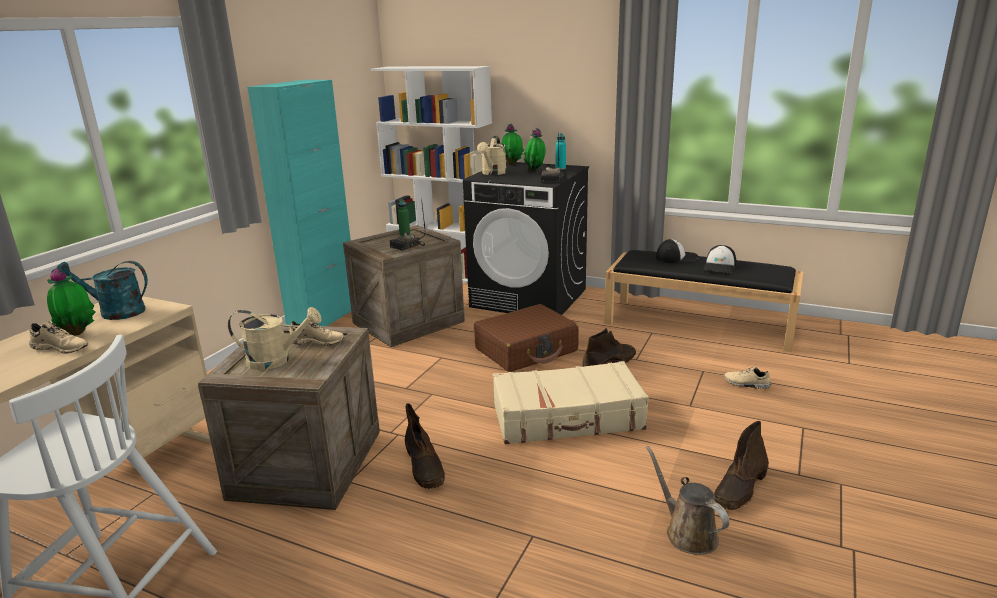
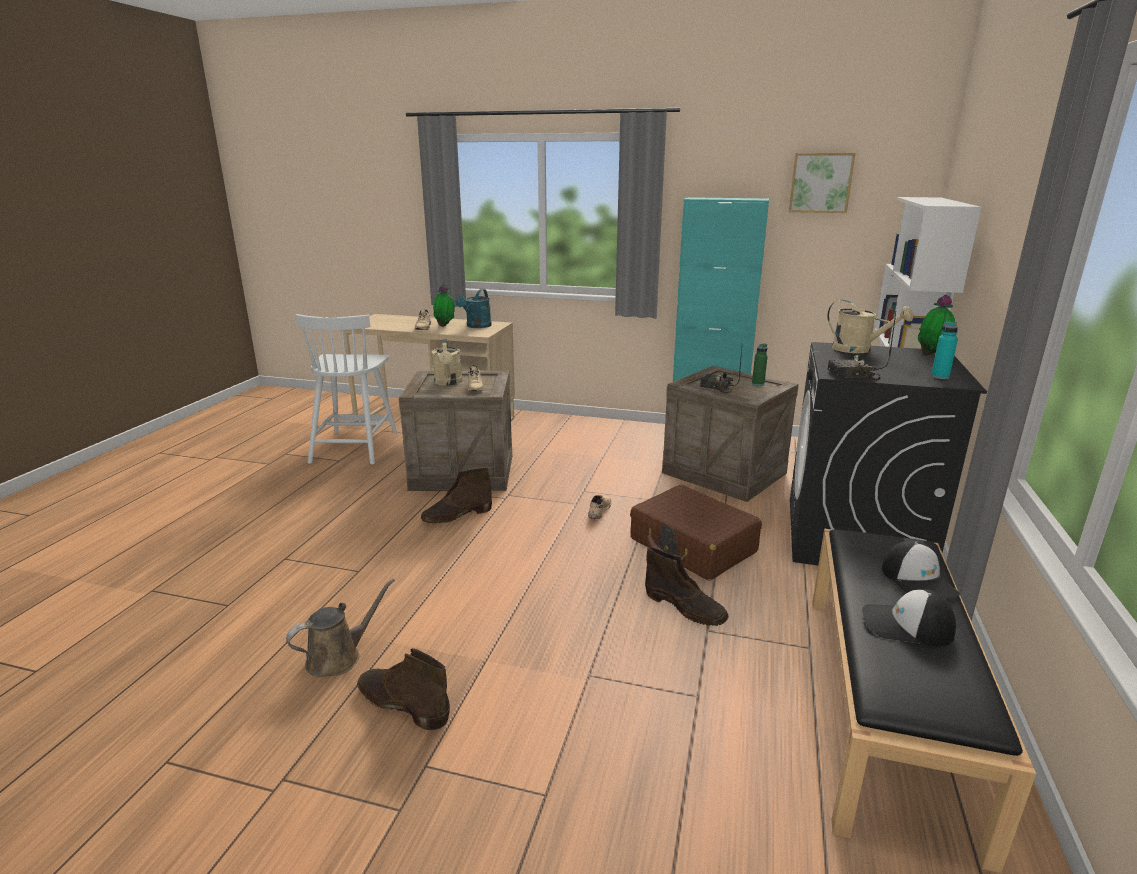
camera: 80 degrees right, 0 degrees up
turquoise watering can [56,261,148,320] -> turquoise watering can turned 150 degrees counterclockwise [456,289,492,328]
beige watering can [477,136,507,175] -> beige watering can turned 150 degrees counterclockwise [827,299,913,353]
beige suitcase [493,361,649,444] -> none
potted plant [524,128,546,171] -> none
beige shoe [724,366,771,389] -> beige shoe moved to [588,495,611,519]
none -> picture [789,153,855,213]

